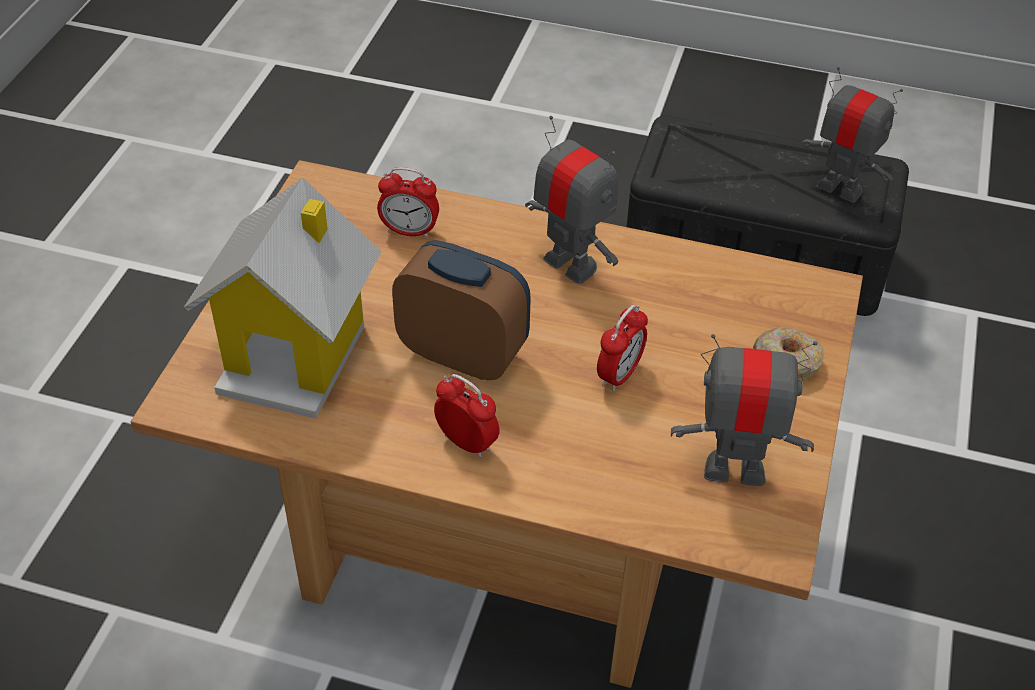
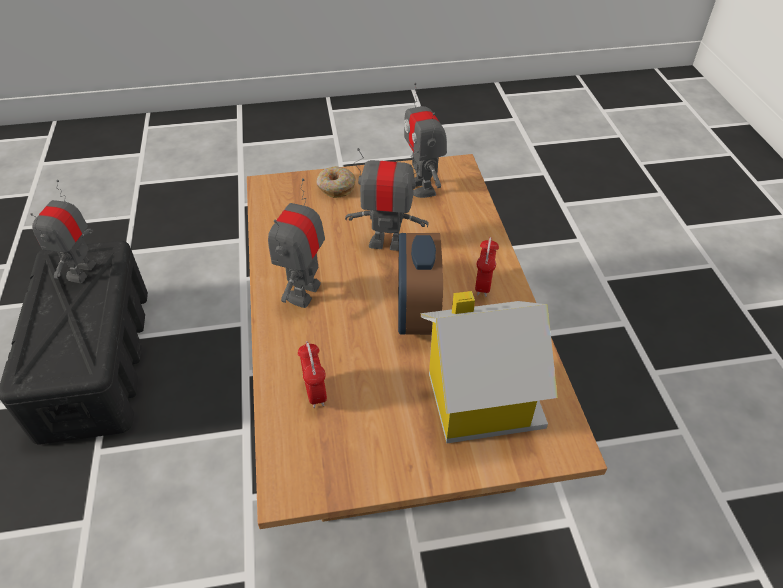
camera: 115 degrees left, 0 degrees up
alarm clock [597,305,648,392] -> toy robot [345,148,429,251]

